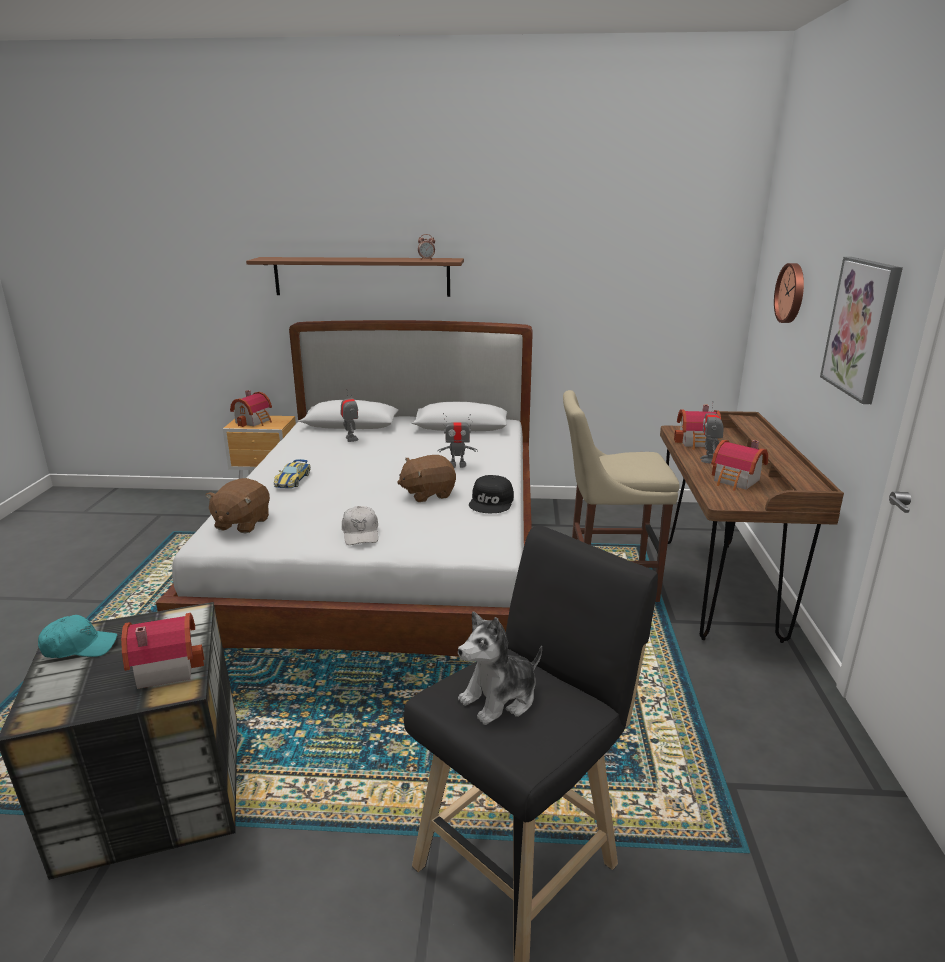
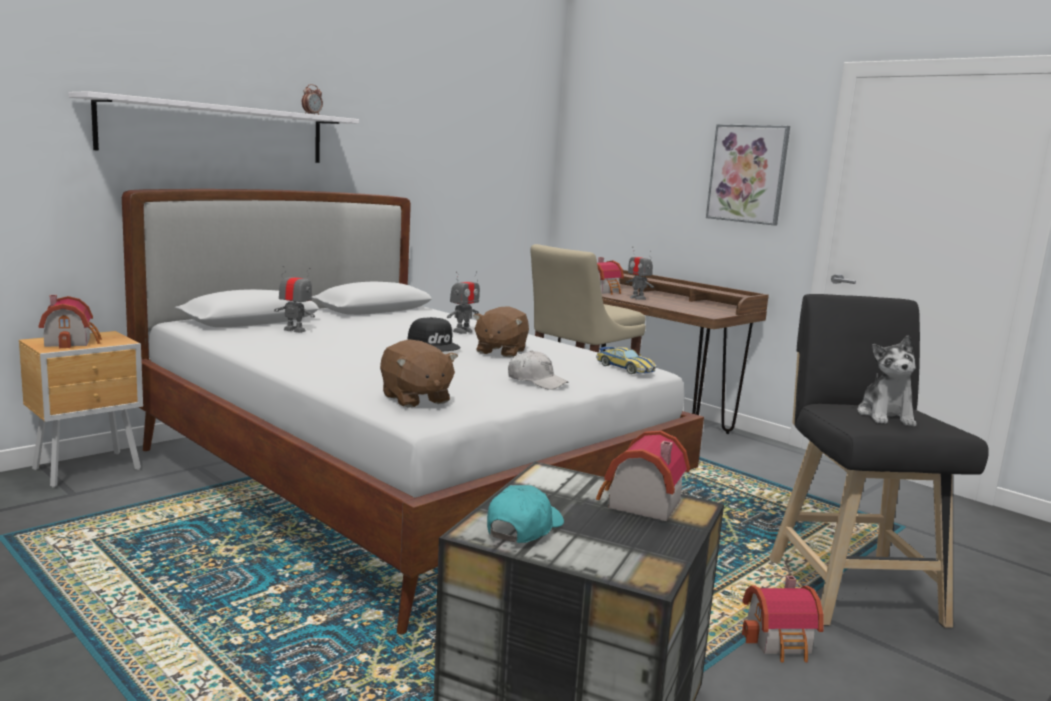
camera: 50 degrees left, 10 degrees down
brown shelf [246,257,464,297] -> white shelf [69,91,359,163]
toy car [274,459,311,488] -> toy car moved to [596,347,656,374]
black cap [469,475,514,513] -> black cap moved to [408,317,460,351]
toy house [711,440,768,491] -> toy house moved to [742,576,824,663]
wall clock [774,263,804,323] -> none

